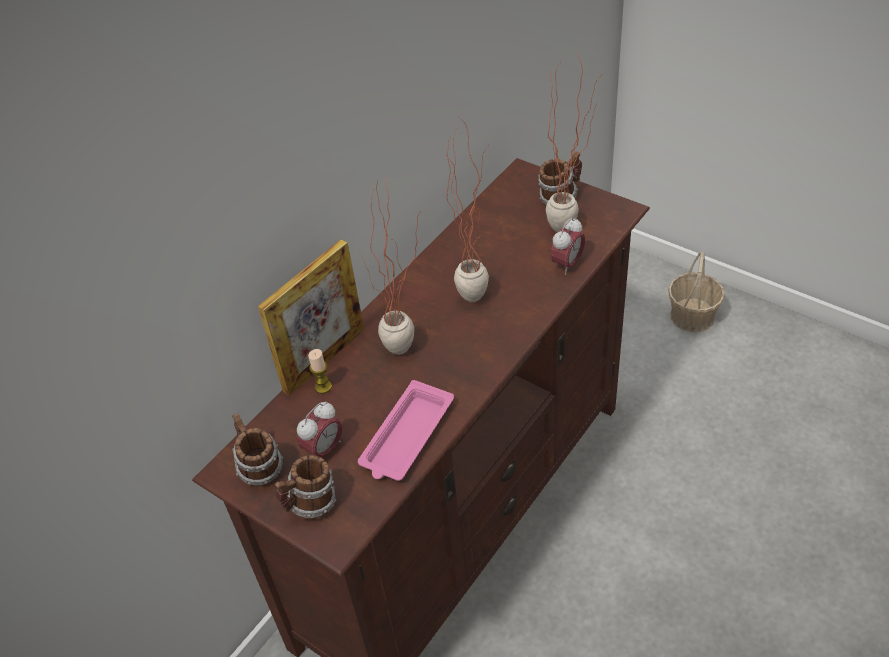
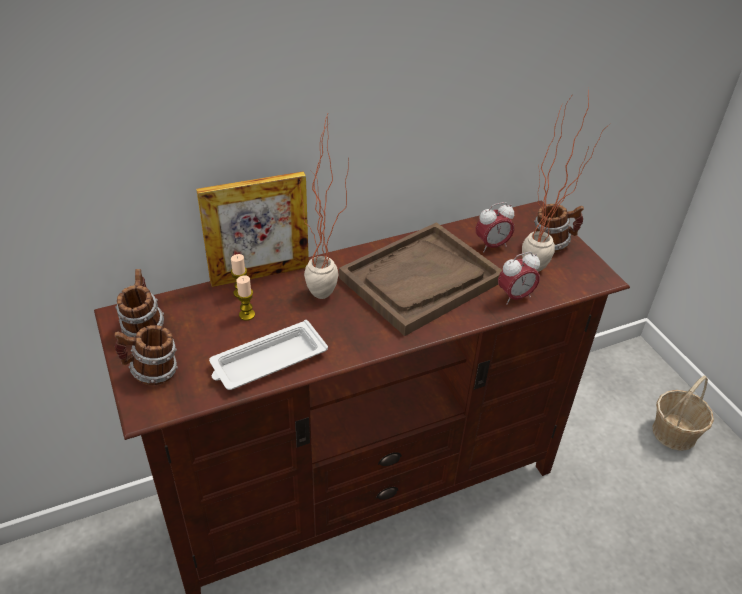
camera: 25 degrees right, 5 degrees down
alarm clock [297,401,342,457] -> alarm clock moved to [476,202,514,252]
pink tray [358,380,454,481] -> white tray [209,320,328,390]
potted plant [444,117,489,302] -> brown tray [339,222,502,336]
none -> candle [236,275,255,321]

